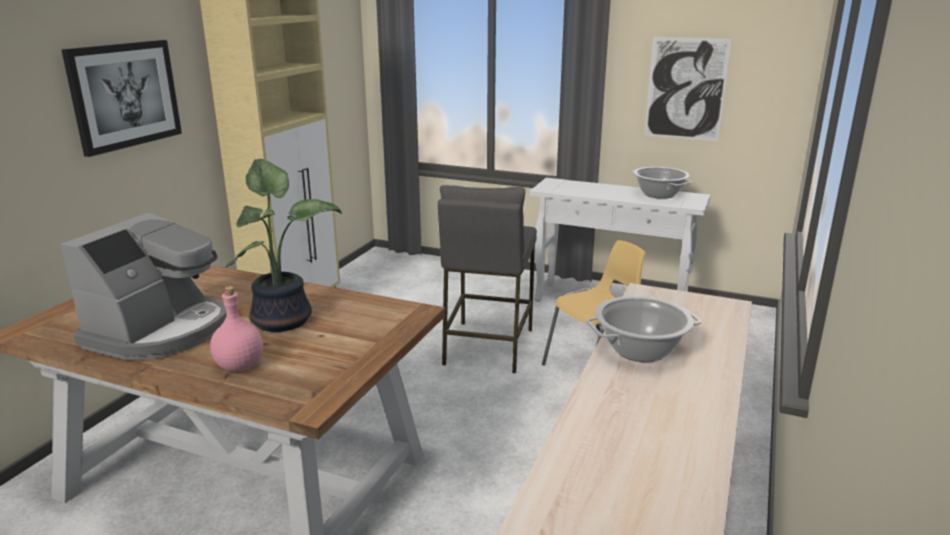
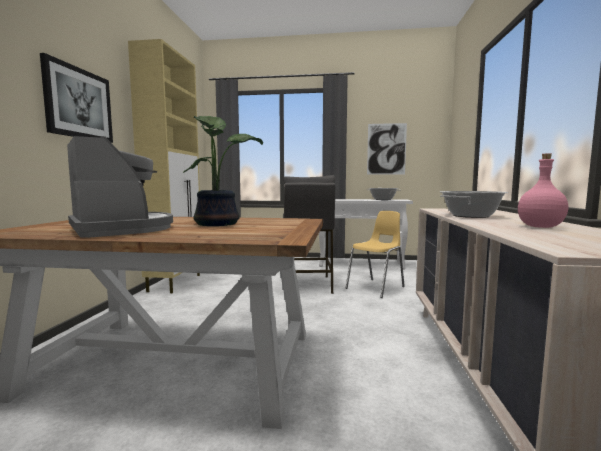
camera: 15 degrees left, 15 degrees down
coffee machine [60,212,227,360] -> coffee machine turned 45 degrees counterclockwise [67,136,173,238]
pink bottle [210,286,263,372] -> pink bottle moved to [518,153,568,228]

